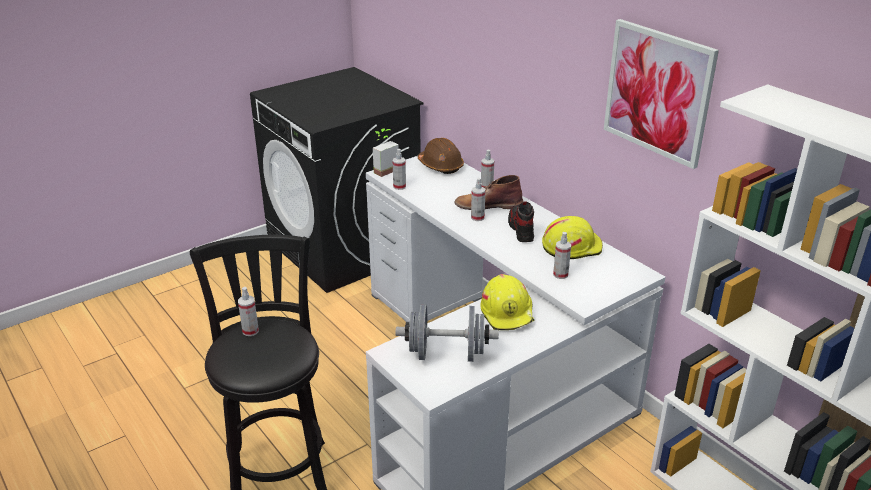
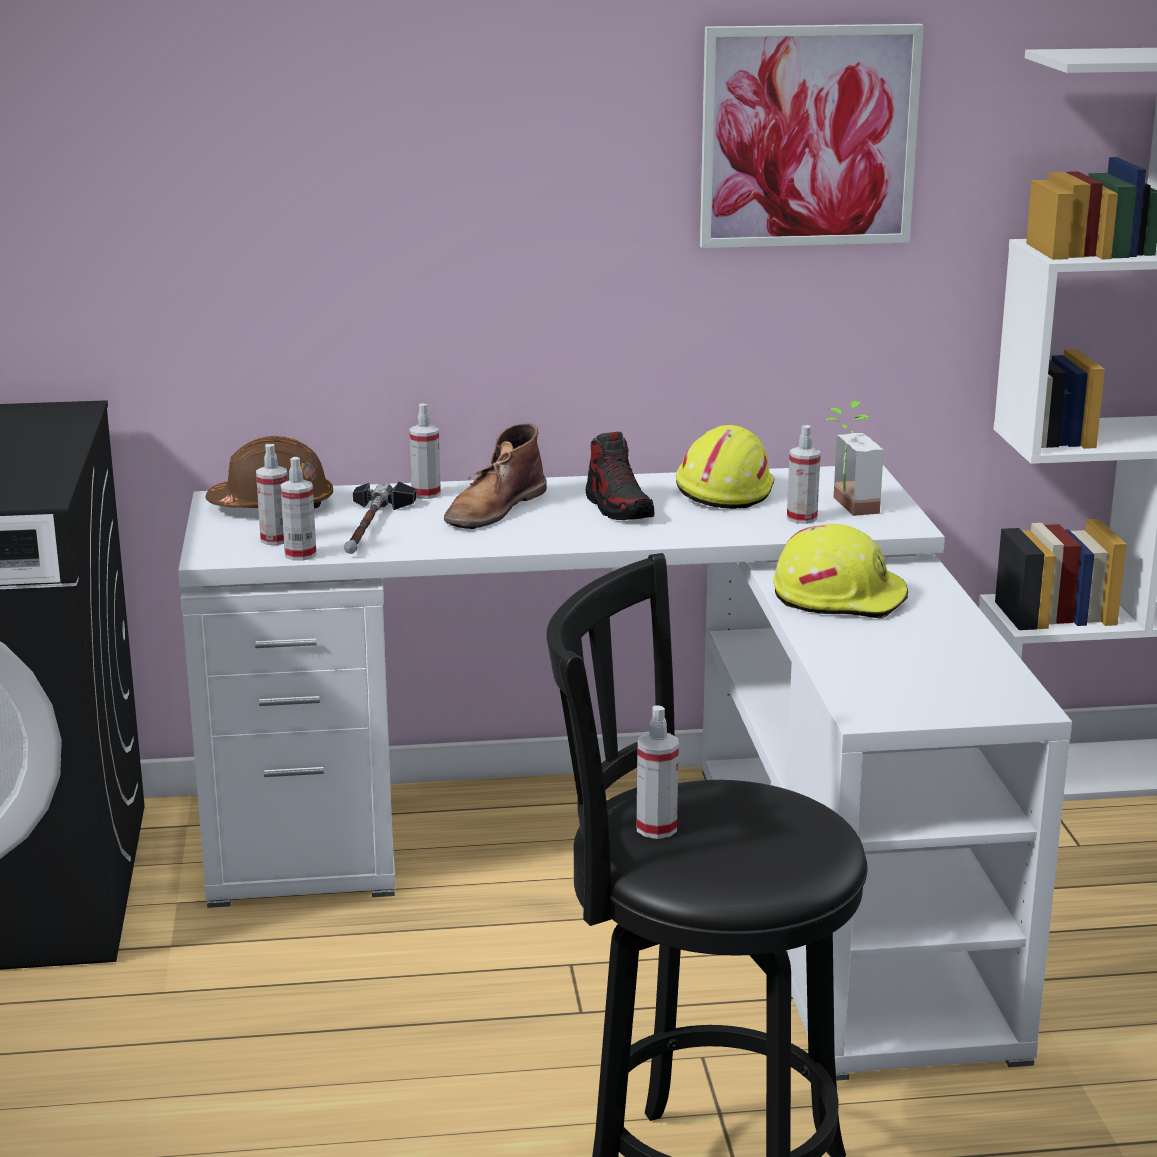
camera: 60 degrees left, 10 degrees down
potted plant [373,128,399,177] -> potted plant moved to [826,401,884,516]
grey dumbbell [396,304,499,362] -> none
spray bottle [471,178,486,221] -> spray bottle moved to [256,444,288,545]
shoe [508,201,534,242] -> shoe turned 135 degrees counterclockwise [586,432,655,520]
none -> hammer [344,481,416,554]

